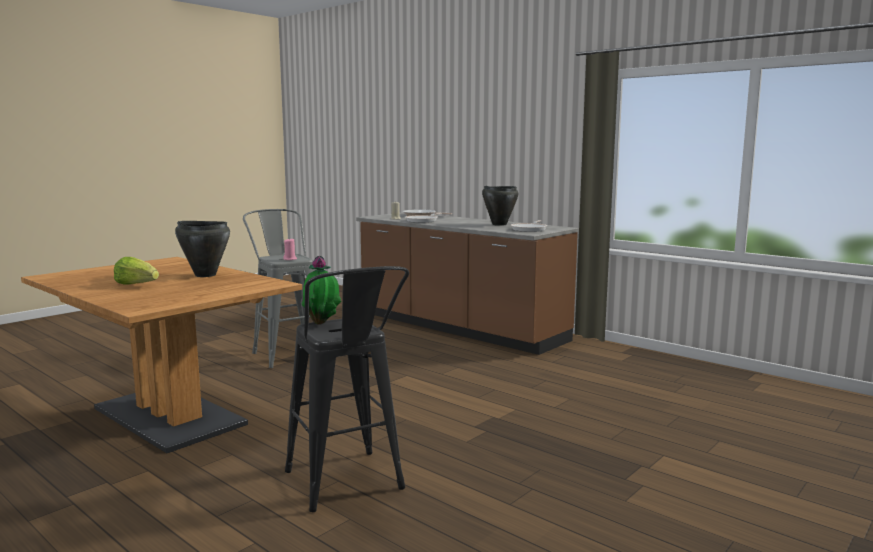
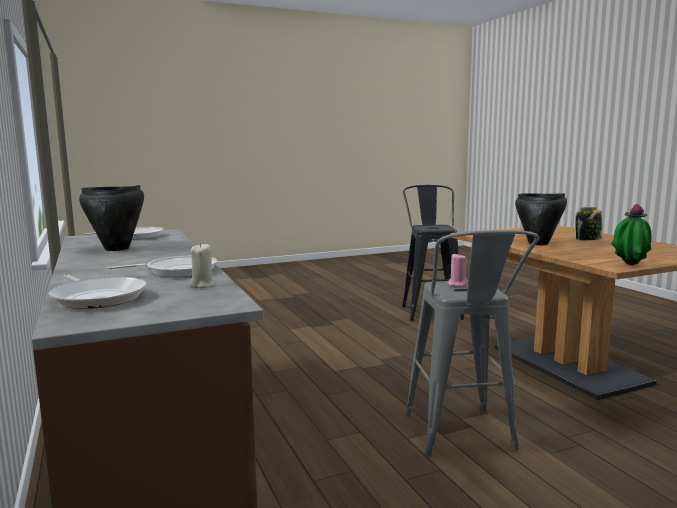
camera: 155 degrees left, 0 degrees up
lettuce [114,257,159,285] -> jar [576,207,602,240]
potted plant [302,256,341,325] -> potted plant moved to [611,204,652,265]

